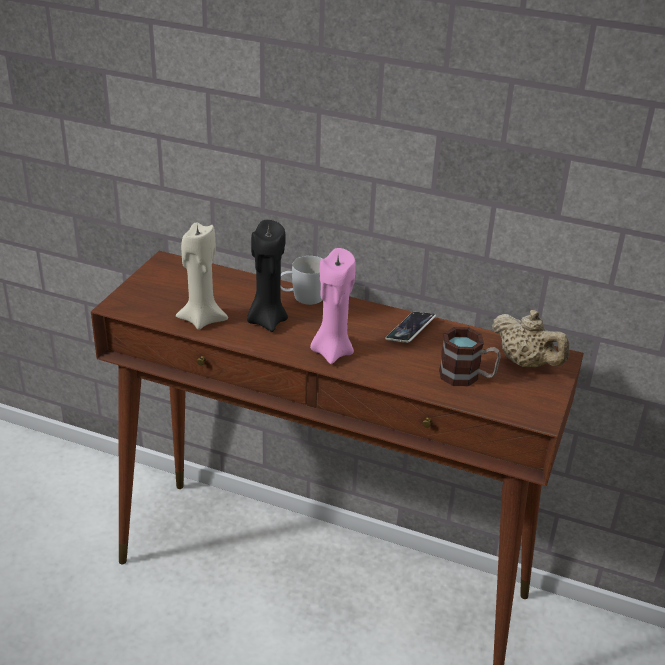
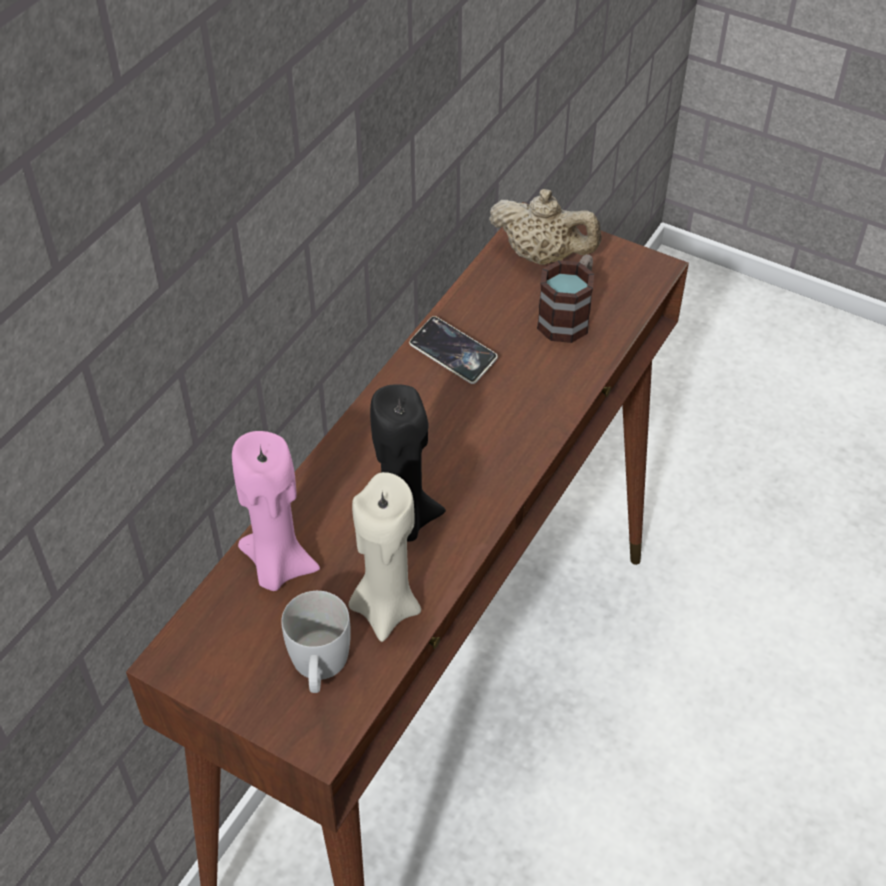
camera: 80 degrees left, 15 degrees up
white mug [281,256,323,305] -> white mug moved to [281,591,351,693]
pink candle [310,248,356,364] -> pink candle moved to [232,431,320,591]
beige teapot [492,310,569,368] -> beige teapot turned 60 degrees clockwise [489,189,602,265]

